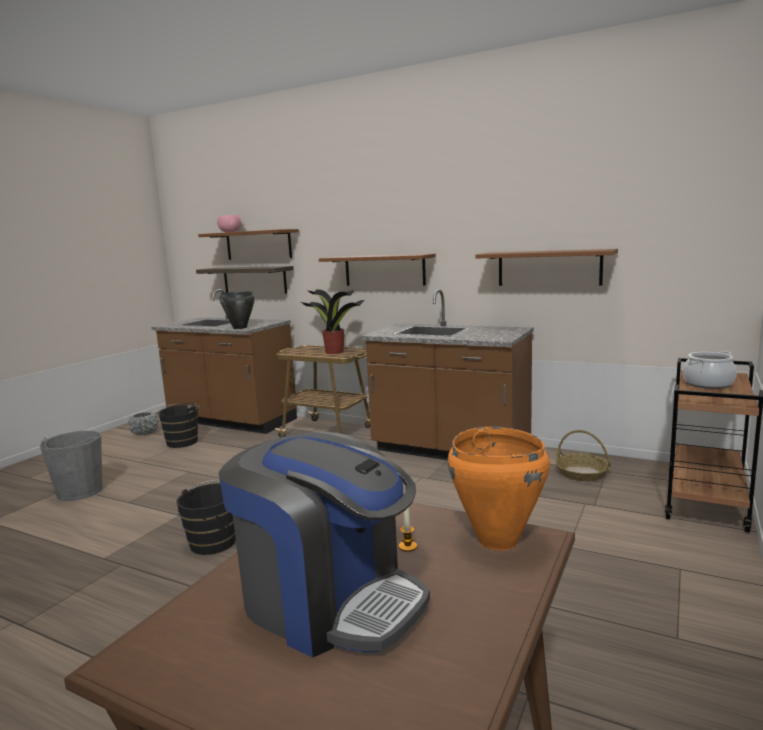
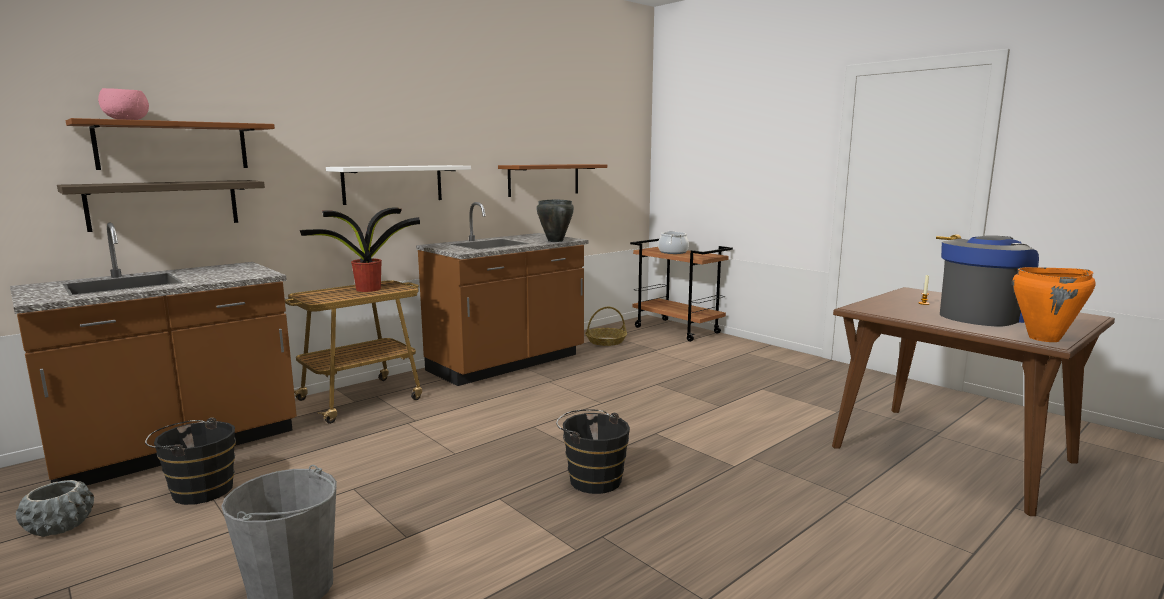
camera: 70 degrees left, 0 degrees up
black cooking pot [219,291,255,329] -> black cooking pot moved to [536,199,574,242]
brown shelf [319,254,436,286] -> white shelf [326,165,471,205]
orange cooking pot [448,427,550,550] -> orange cooking pot moved to [1012,267,1095,342]

